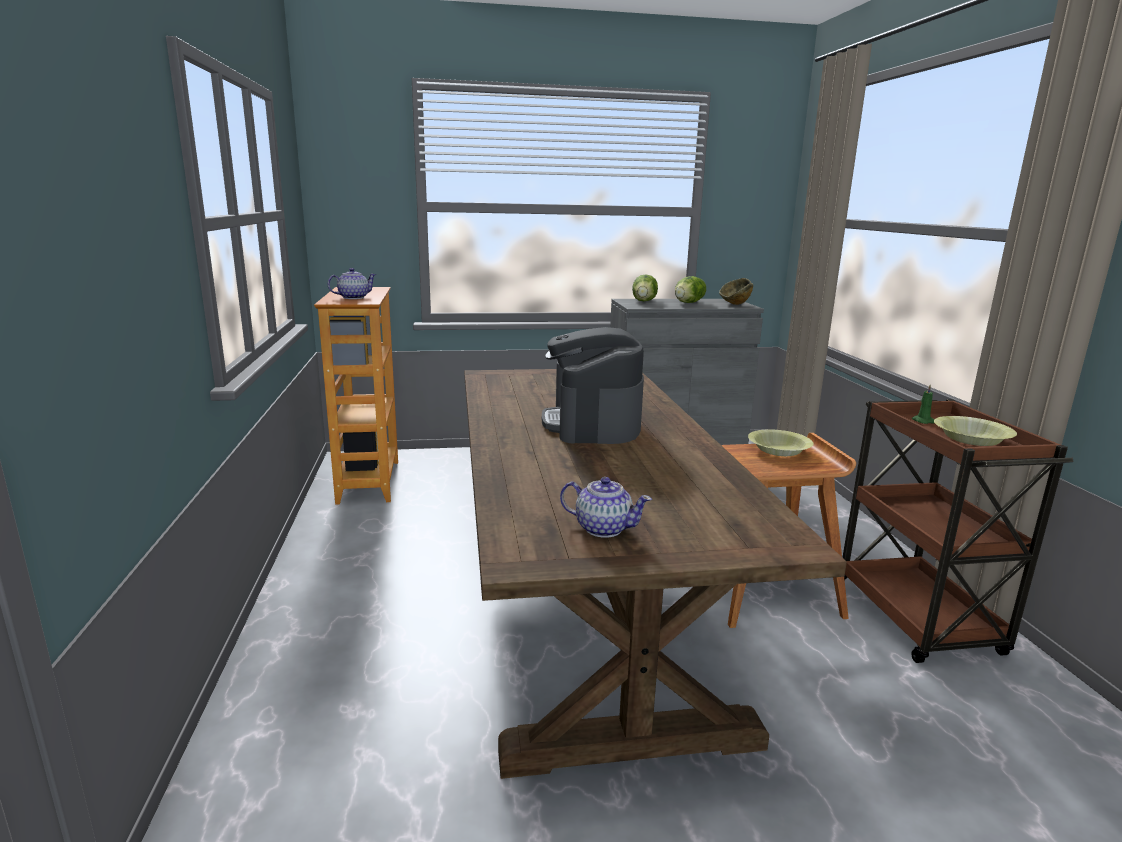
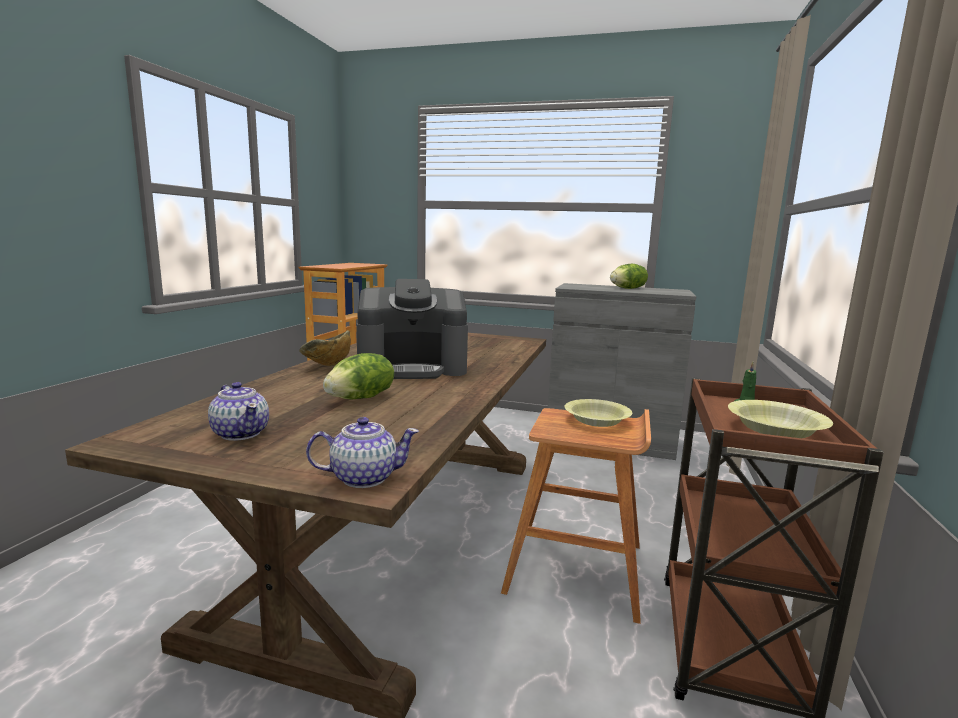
camera: 25 degrees right, 5 degrees down
teapot [328,268,376,299] -> teapot moved to [306,417,419,488]
coffee machine [542,327,644,444] -> coffee machine turned 120 degrees counterclockwise [356,279,468,379]
lettuce [632,275,658,301] -> lettuce moved to [323,353,394,399]
bowl [719,278,753,305] -> bowl moved to [299,330,351,366]

